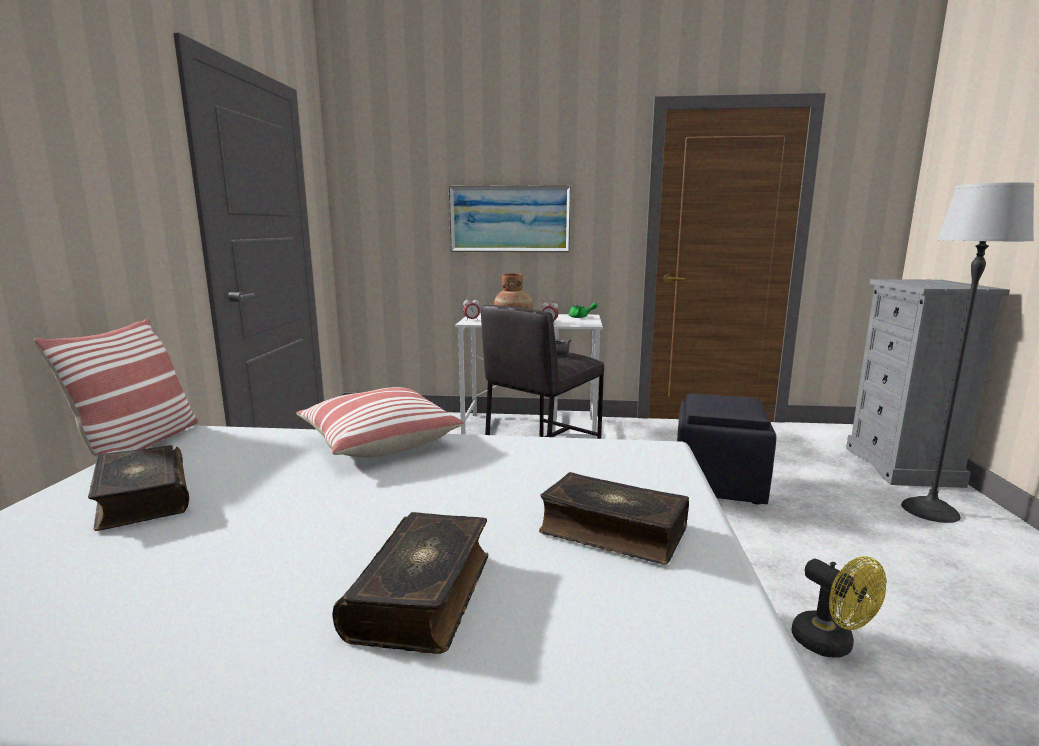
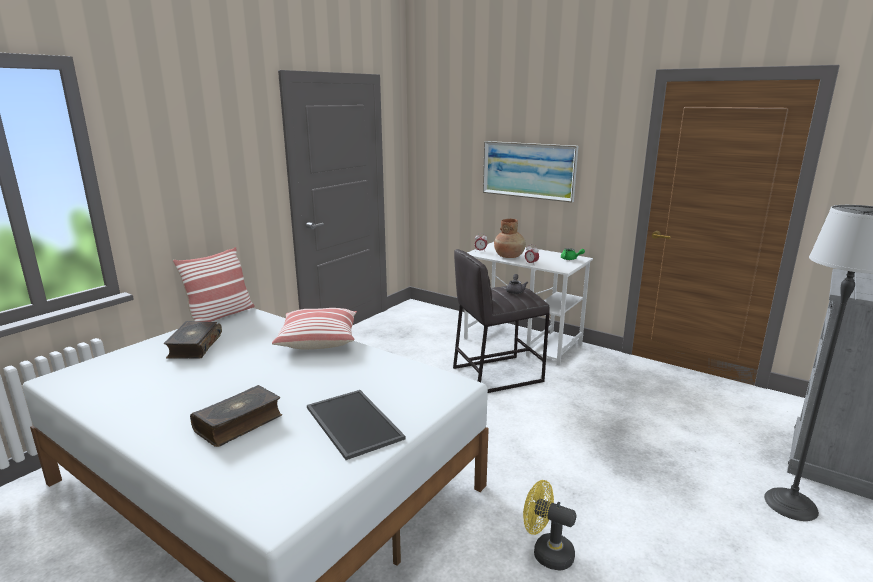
camera: 30 degrees right, 5 degrees up
book [539,472,689,565] -> tray [307,390,405,460]
black ottoman [677,394,776,505] -> none
yellow fan [791,556,886,658] -> yellow fan turned 120 degrees clockwise [523,480,576,571]

